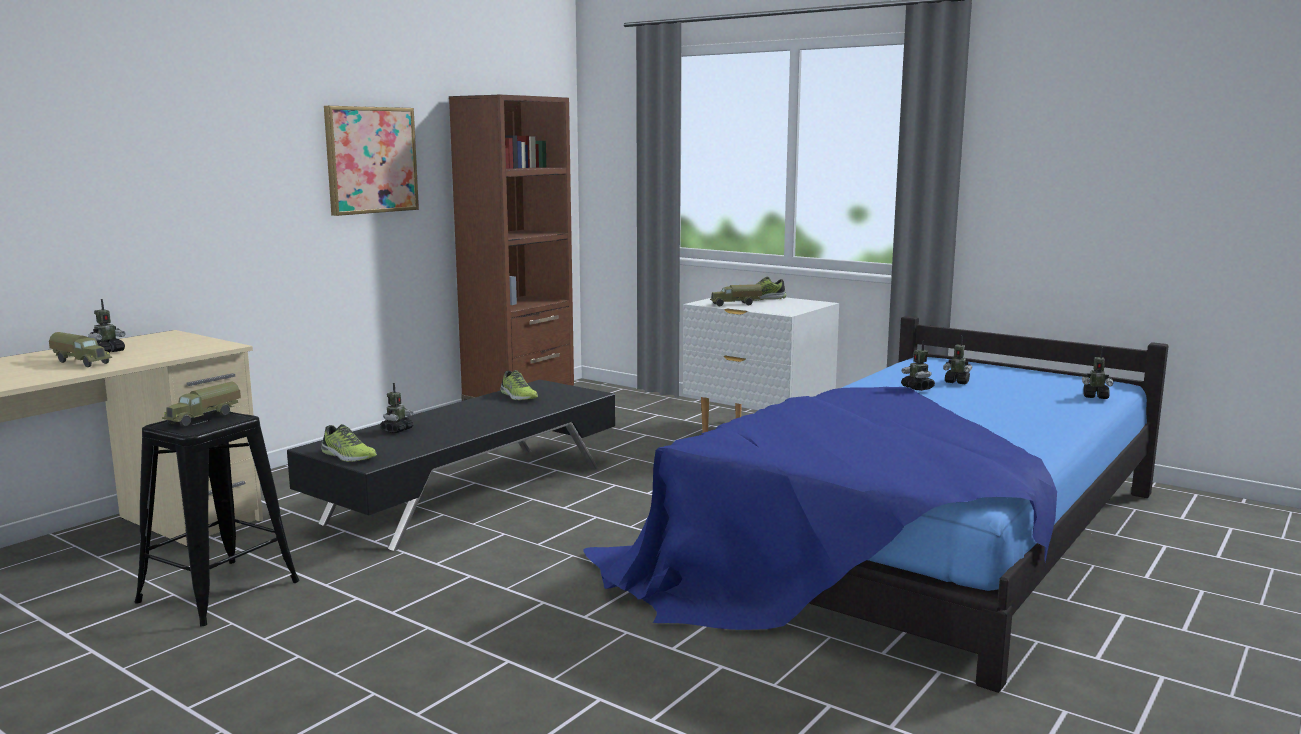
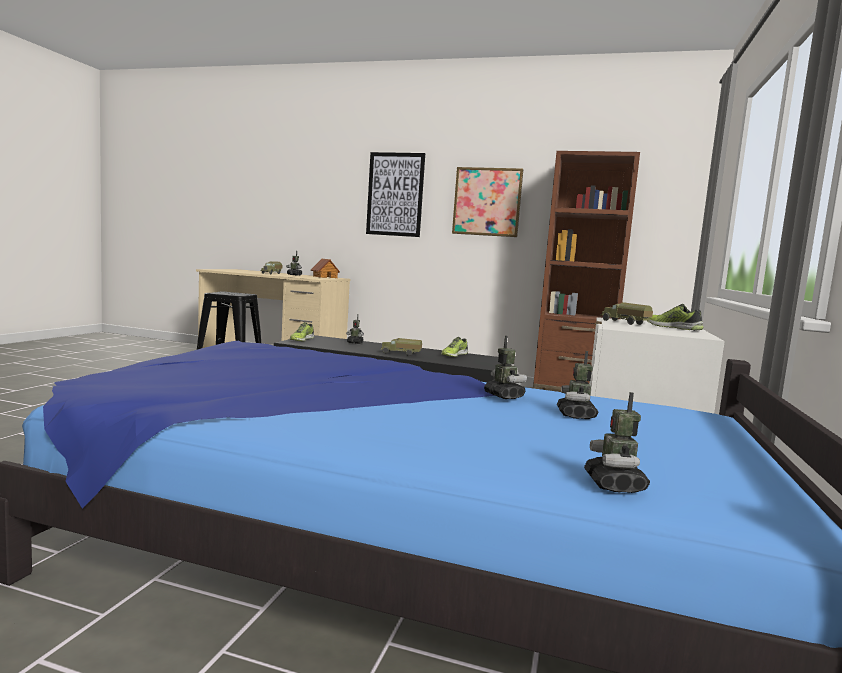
camera: 70 degrees right, 5 degrees down
toy truck [162,382,241,427] -> toy truck moved to [381,338,422,356]
toy robot [901,340,935,391] -> toy robot turned 105 degrees clockwise [484,336,527,399]
none -> toy house [311,259,340,278]
none -> picture [366,152,425,237]

